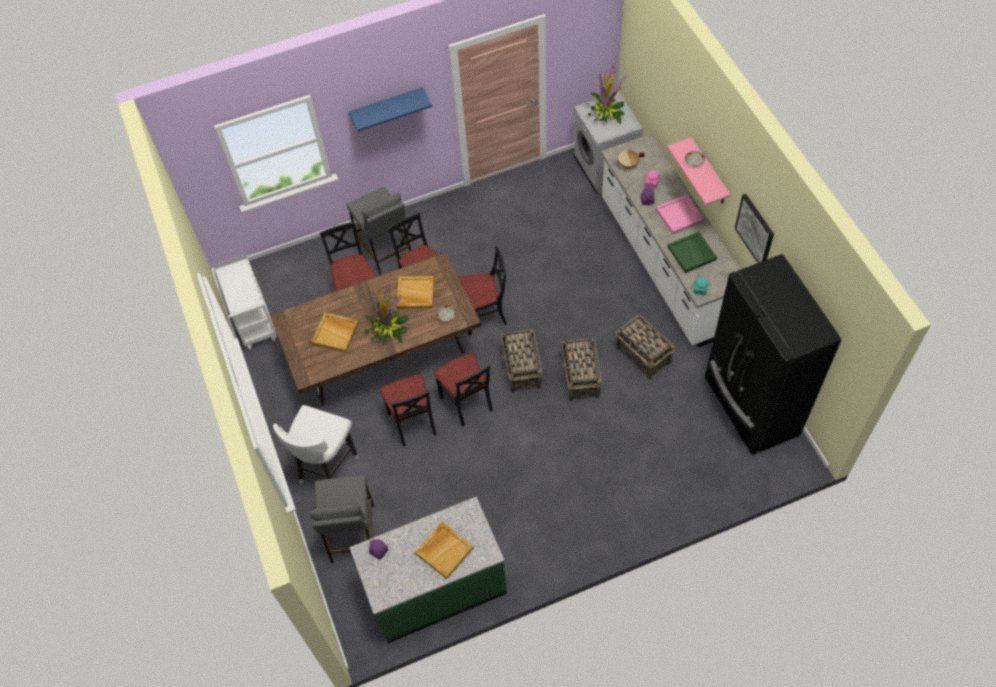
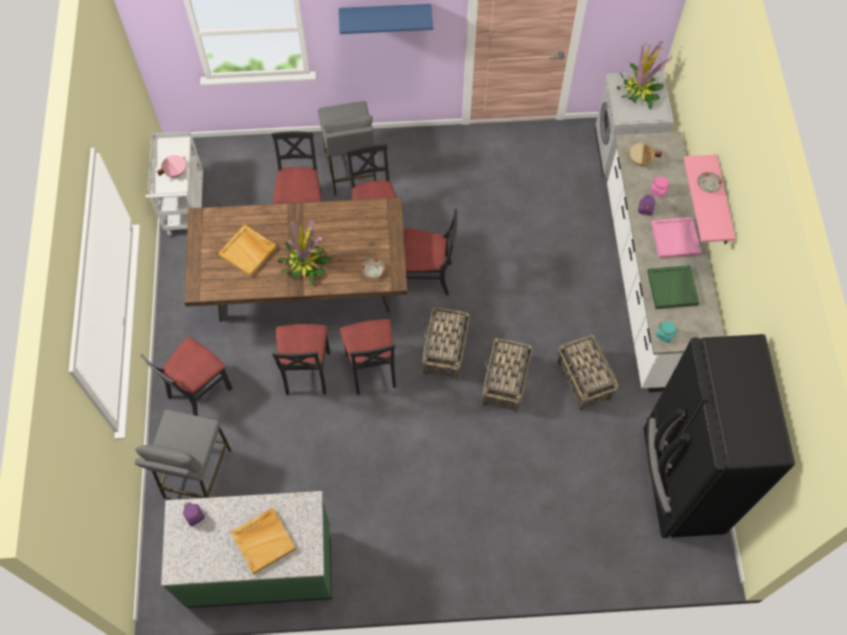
camera: 15 degrees right, 5 degrees up
white stool [273,405,359,484] -> black chair [140,337,233,416]
beige tray [397,276,434,309] -> none
picture [735,194,774,263] -> none
none -> pink cooking pot [157,155,186,178]

